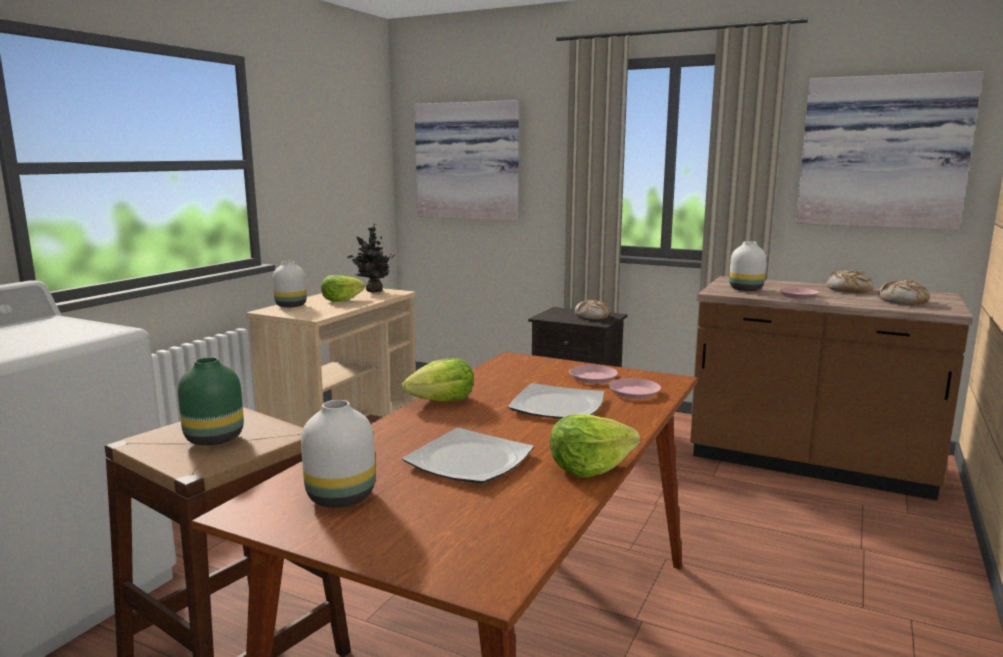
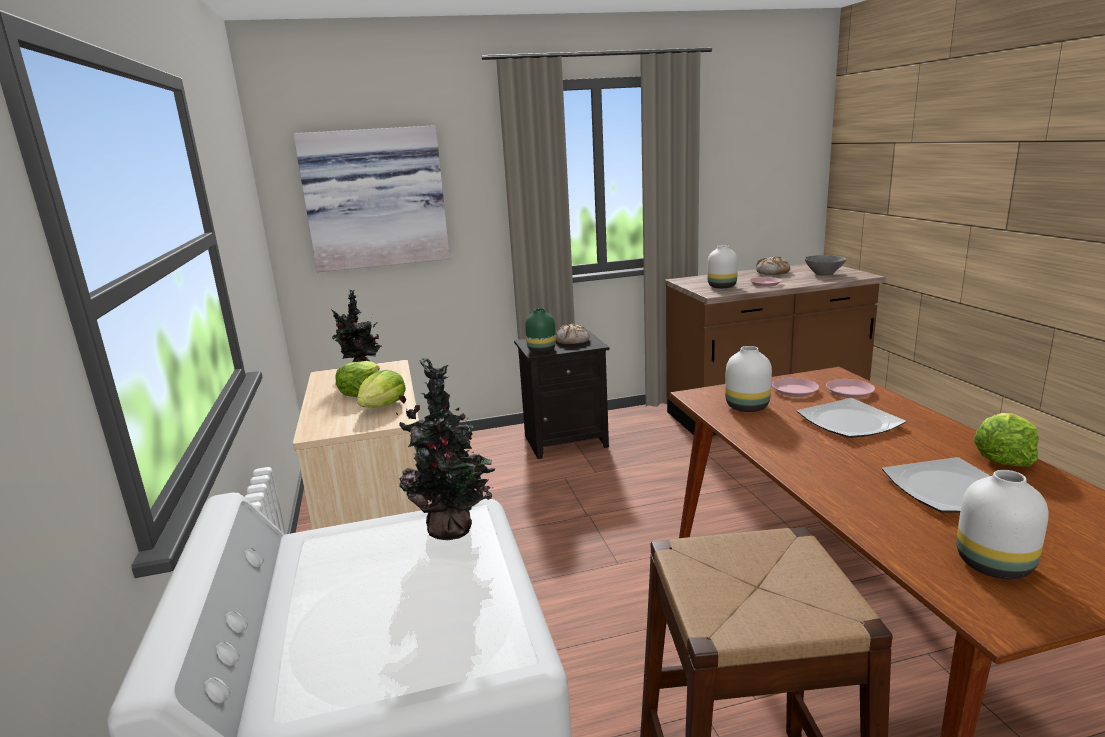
camera: 40 degrees left, 5 degrees up
green vase [178,357,244,446] -> green vase moved to [525,308,556,353]
white vase [273,261,307,308] -> white vase moved to [725,346,772,412]
lettuce [402,358,474,401] -> lettuce moved to [357,370,406,408]
picture [796,71,983,230] -> none
bread [878,280,929,305] -> grey bowl [805,255,846,275]
none -> potted plant [396,358,495,540]

